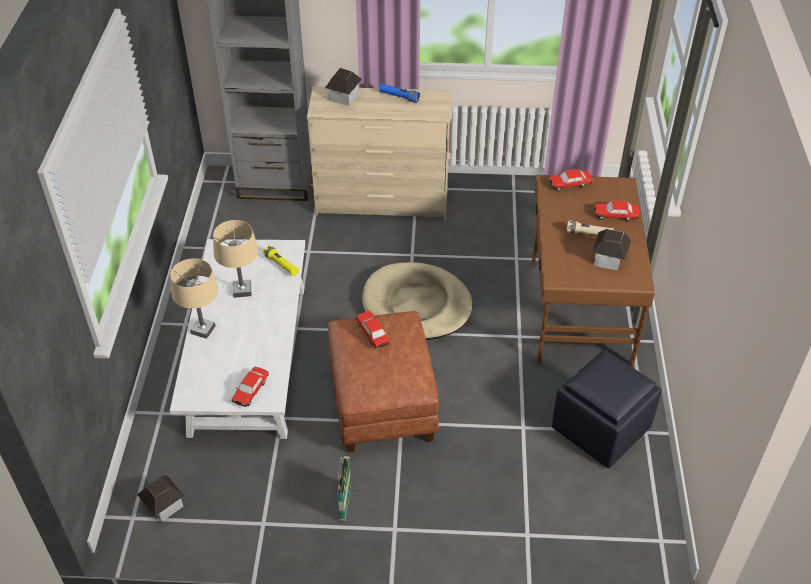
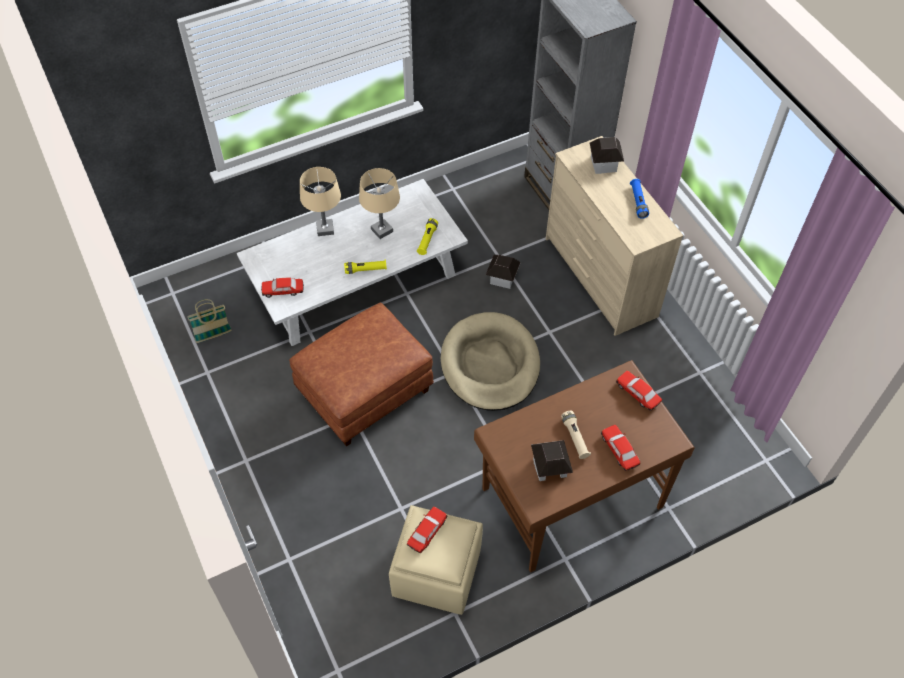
camera: 60 degrees right, 10 degrees up
toy house [137,474,185,522] -> toy house moved to [486,255,521,289]
basket [337,456,351,521] -> basket moved to [187,299,232,343]
toy car [356,311,390,348] -> toy car moved to [407,507,447,553]
black ottoman [552,350,662,468] -> beige ottoman [389,505,483,615]
none -> yellow flashlight [344,259,387,274]

